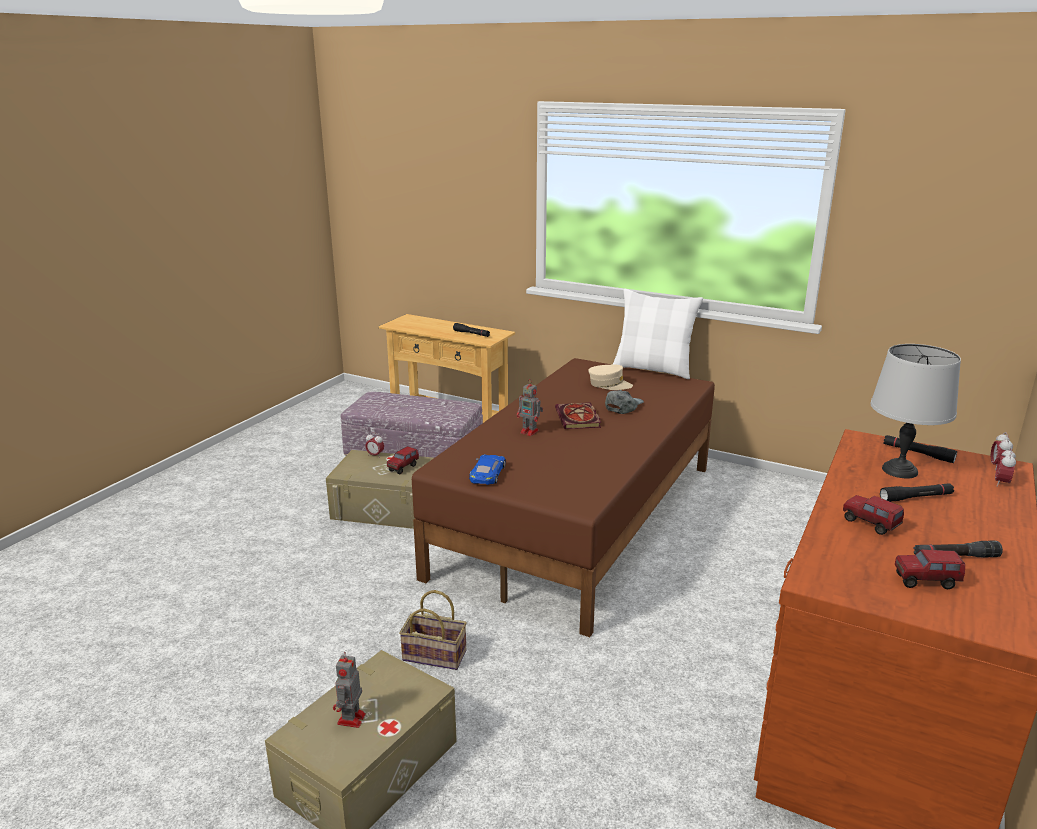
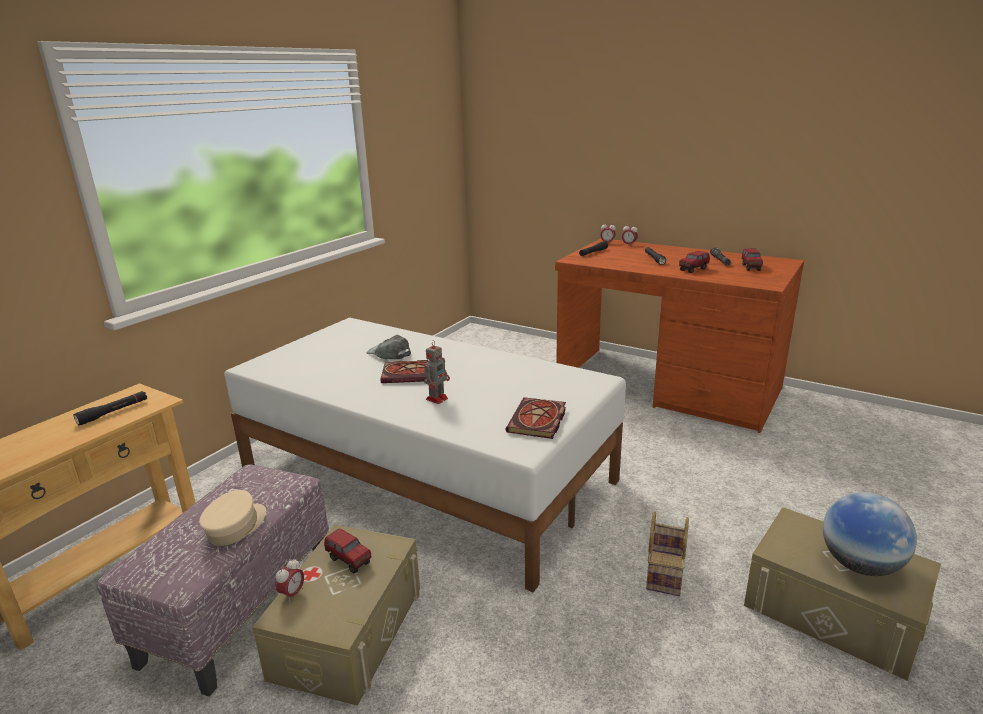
camera: 85 degrees left, 0 degrees up
toy robot [333,652,366,728] -> globe [823,492,917,576]
brown bed [412,358,715,637] -> white bed [224,318,626,592]
blue toy car [469,454,506,485] -> book [506,397,566,439]
beige cap [588,365,633,390] -> beige cap moved to [199,490,266,546]
white pillow [612,288,703,379] -> none
grey table lamp [870,344,961,479] -> none

